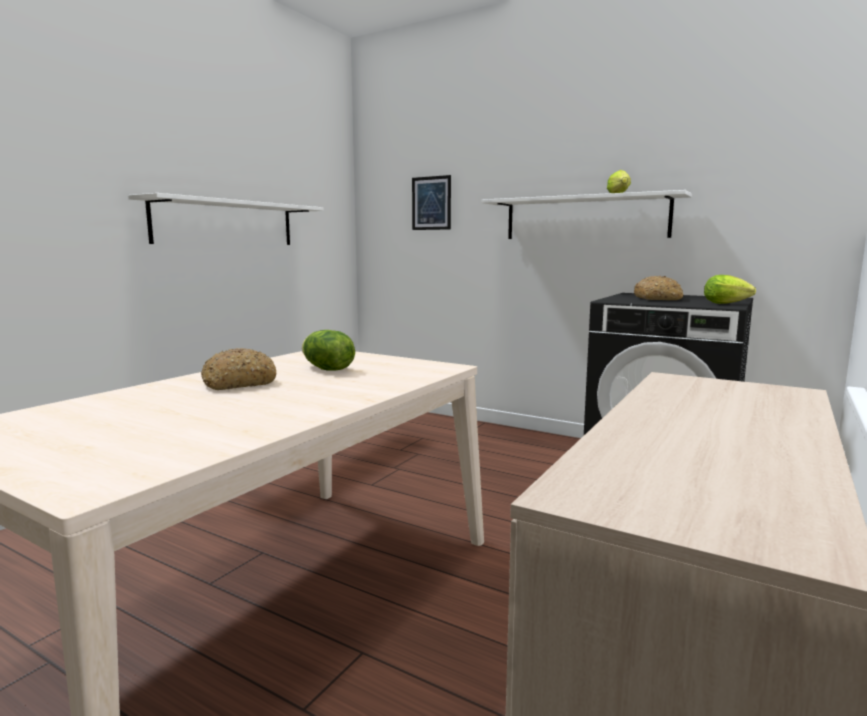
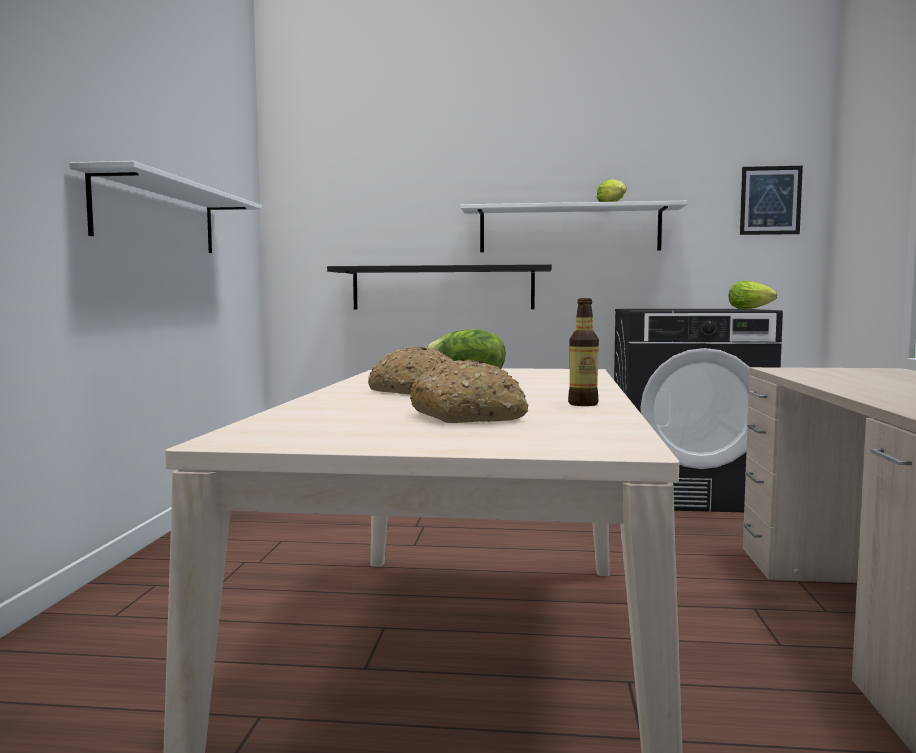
camera: 25 degrees left, 5 degrees down
picture [412,175,451,230] -> picture moved to [740,166,803,235]
bread [634,276,683,300] -> bread moved to [410,360,528,423]
none -> black shelf [327,264,552,309]
none -> bottle [568,298,599,406]

